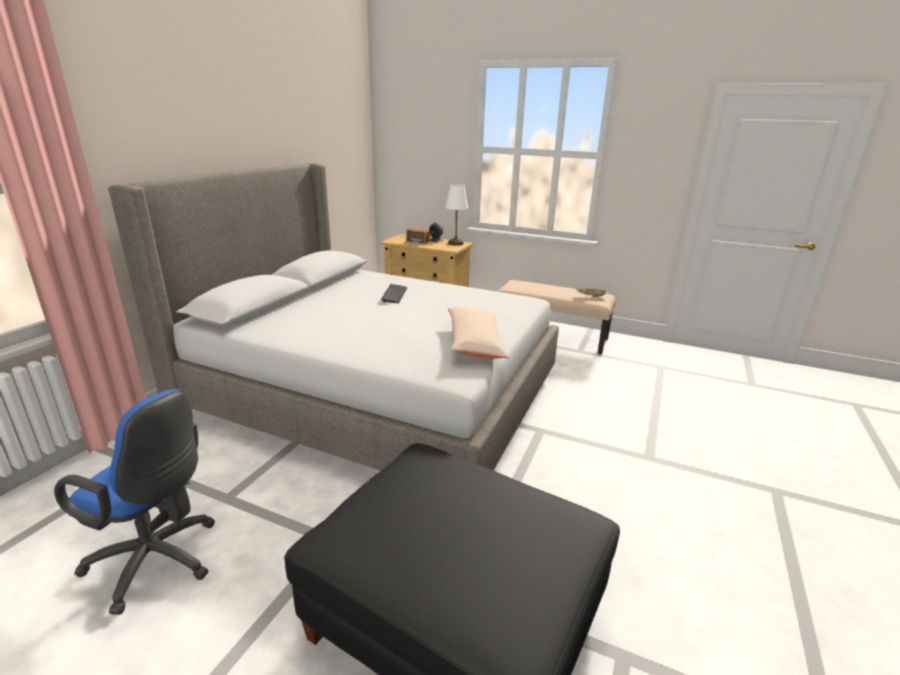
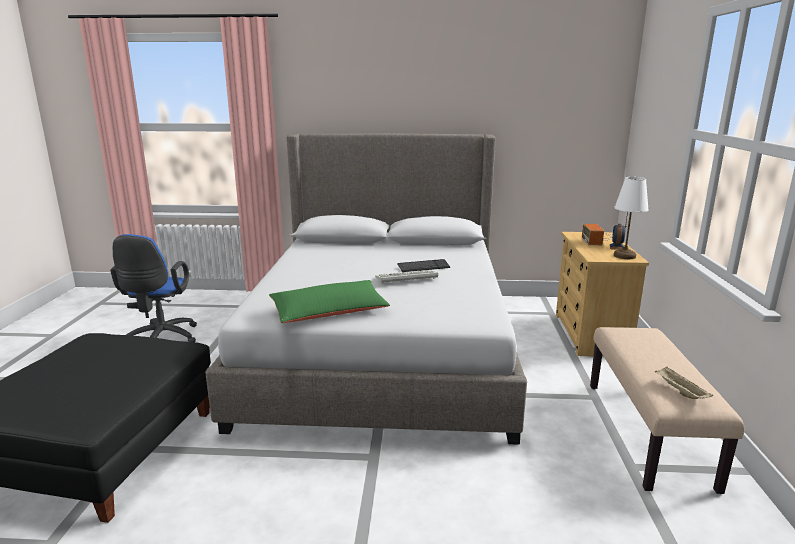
camera: 70 degrees right, 5 degrees down
beige pillow [448,307,510,358] -> green pillow [269,280,390,323]
none -> keyboard [375,270,438,284]

